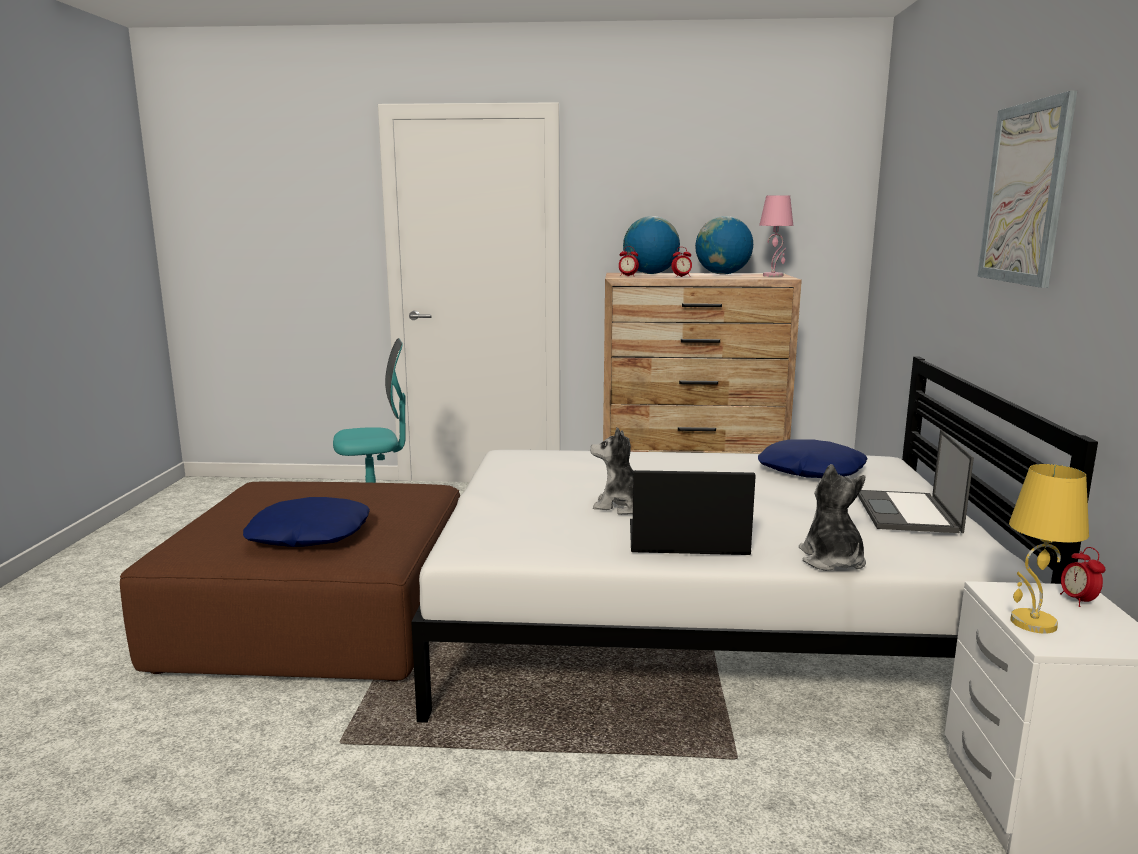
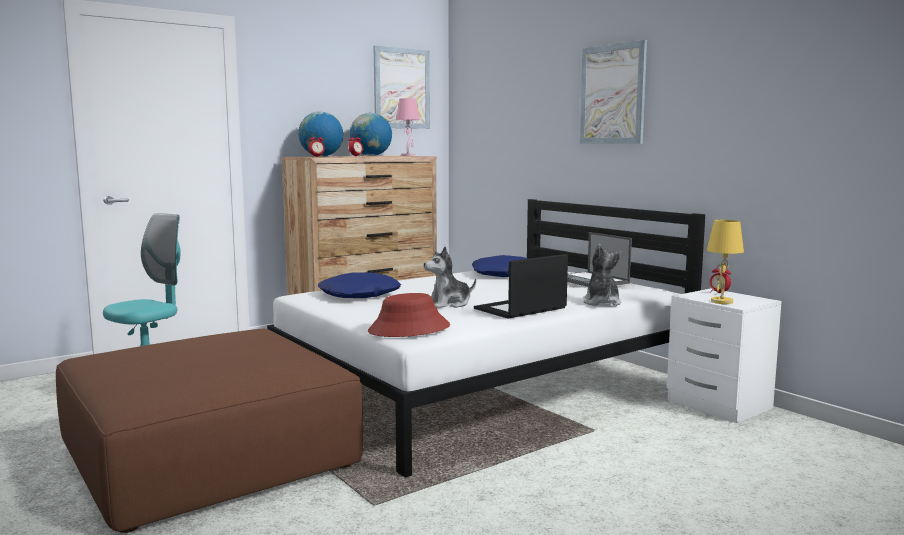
camera: 40 degrees left, 5 degrees down
blue pillow [243,497,370,547] -> blue pillow moved to [318,273,401,298]
plush toy [799,464,866,571] -> plush toy turned 45 degrees clockwise [584,244,621,306]
none -> red hat [368,293,450,337]
none -> picture [374,46,430,129]

